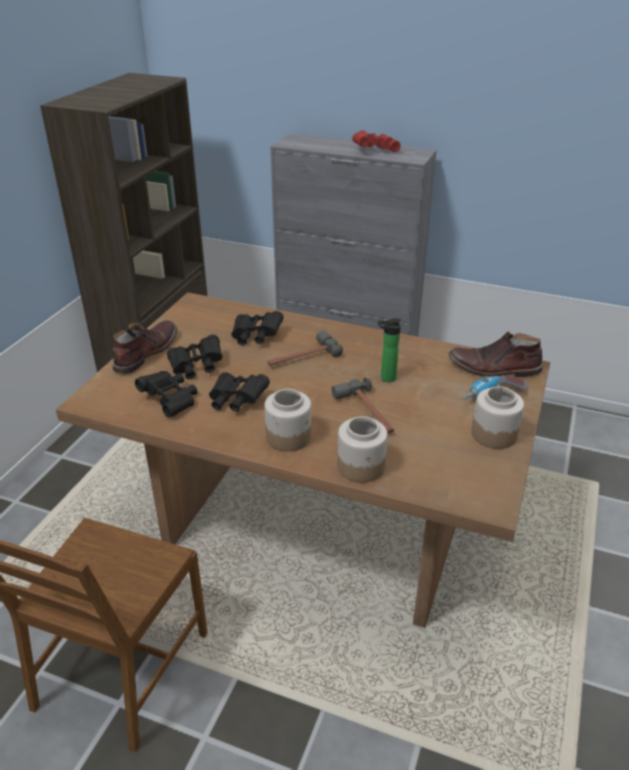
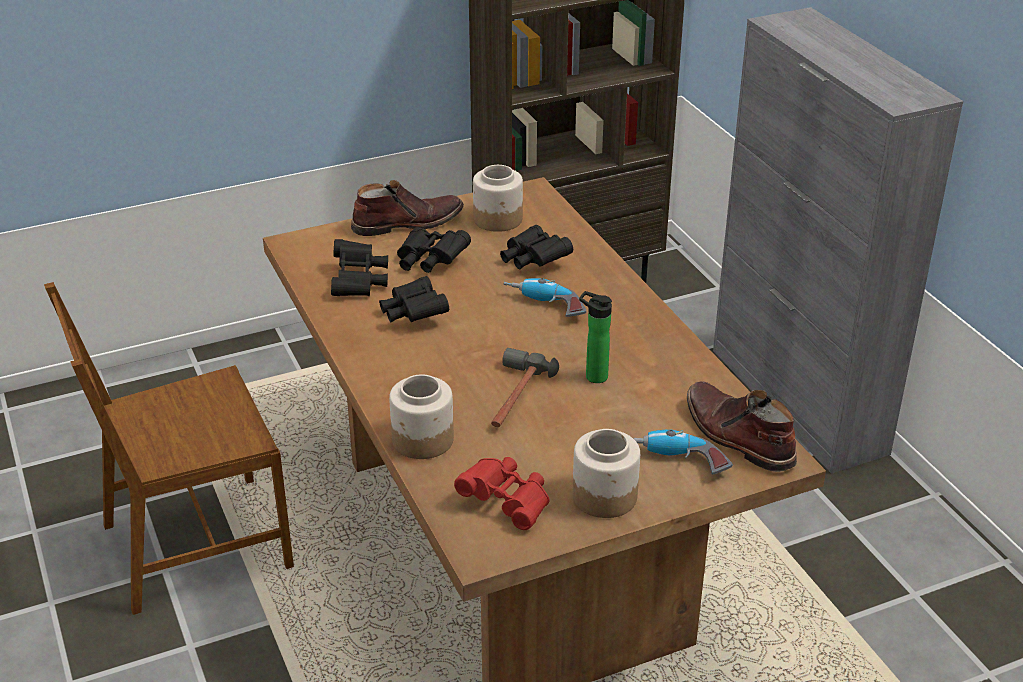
camera: 45 degrees right, 0 degrees up
jar [264,389,311,452] -> jar moved to [473,165,523,232]
hammer [267,330,343,366] -> power drill [504,278,586,317]
red binoculars [352,131,401,152] -> red binoculars moved to [454,457,550,530]

